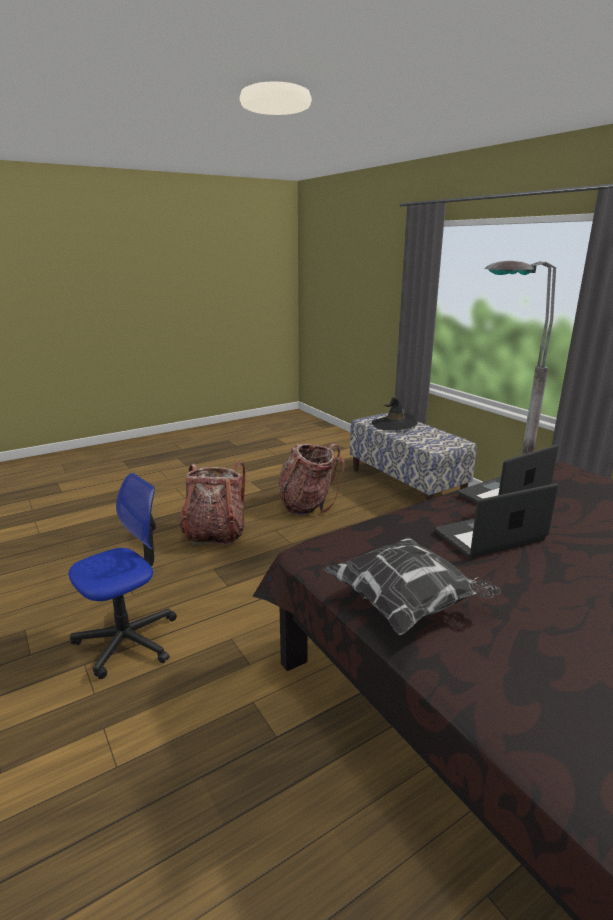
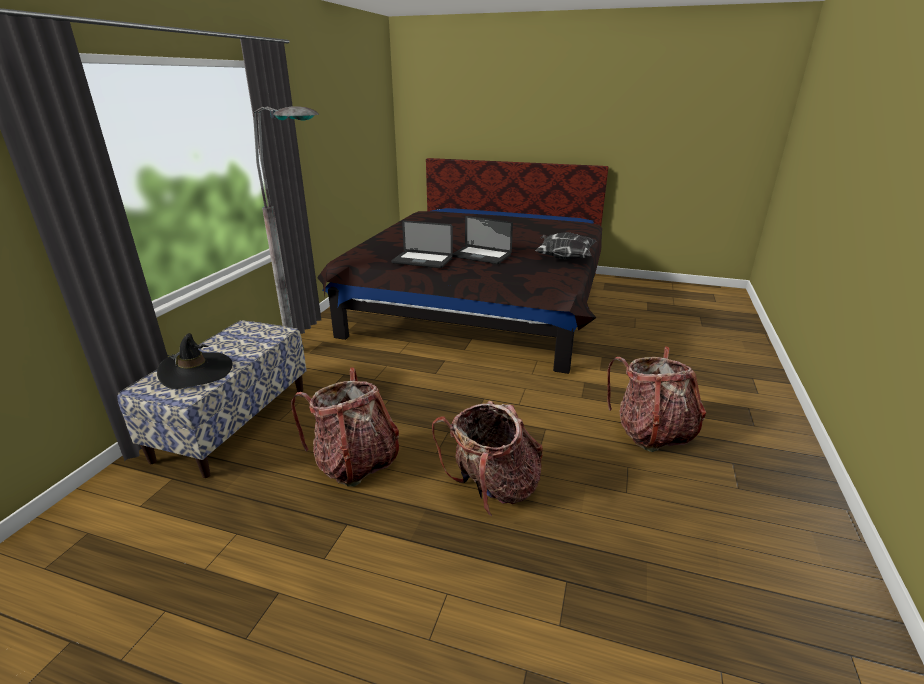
camera: 130 degrees left, 5 degrees up
office chair [69,473,177,679] -> backpack [607,346,706,452]

